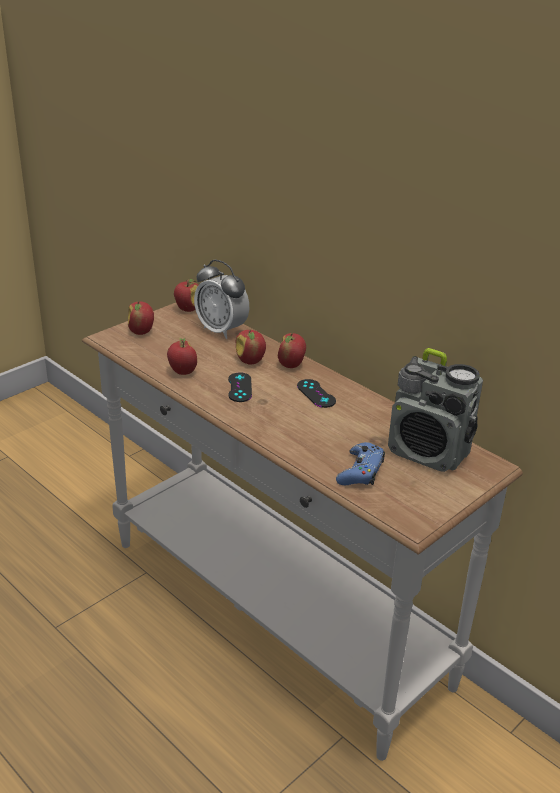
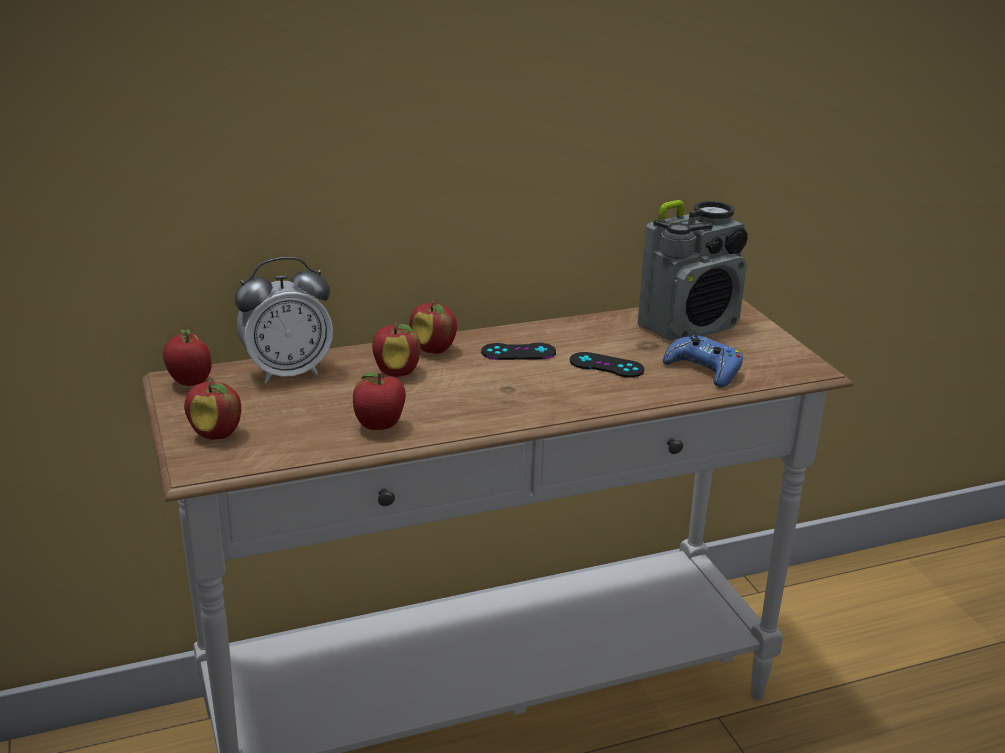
camera: 65 degrees left, 5 degrees down
black game controller [228,372,252,402] -> black game controller moved to [570,352,644,378]

